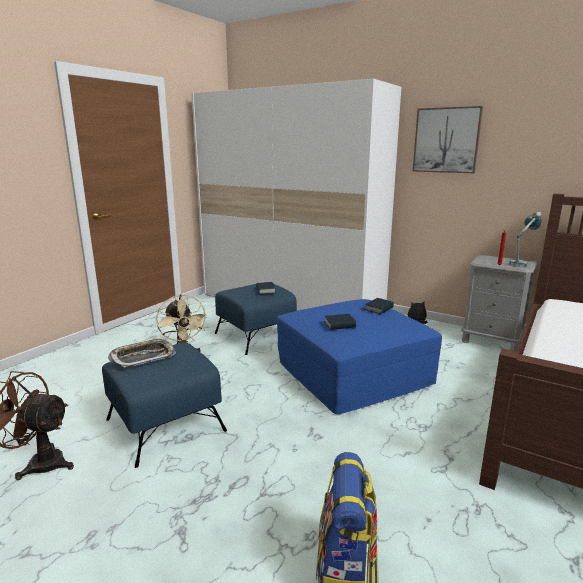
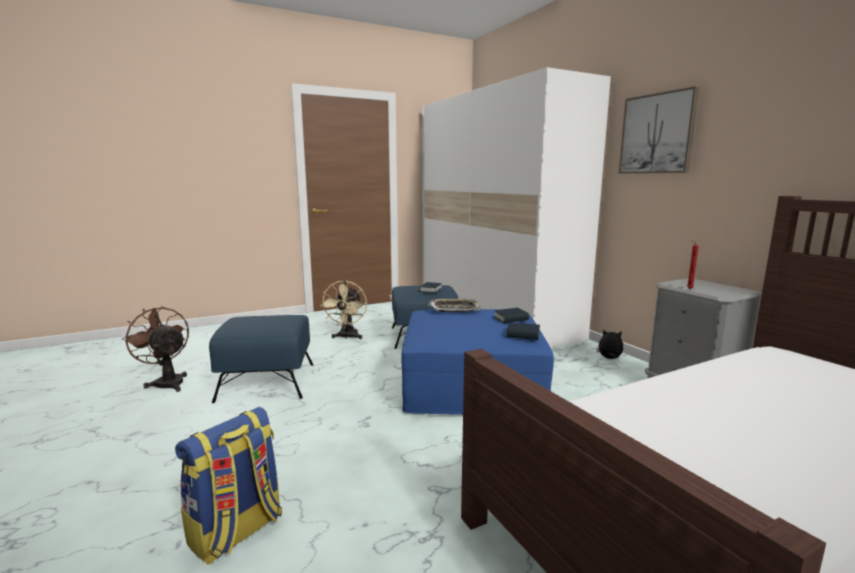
camera: 30 degrees right, 5 degrees down
tray [108,338,176,368] -> tray moved to [428,298,481,312]
book [324,314,356,330] -> book moved to [506,323,540,340]
table lamp [509,212,542,268] -> none

